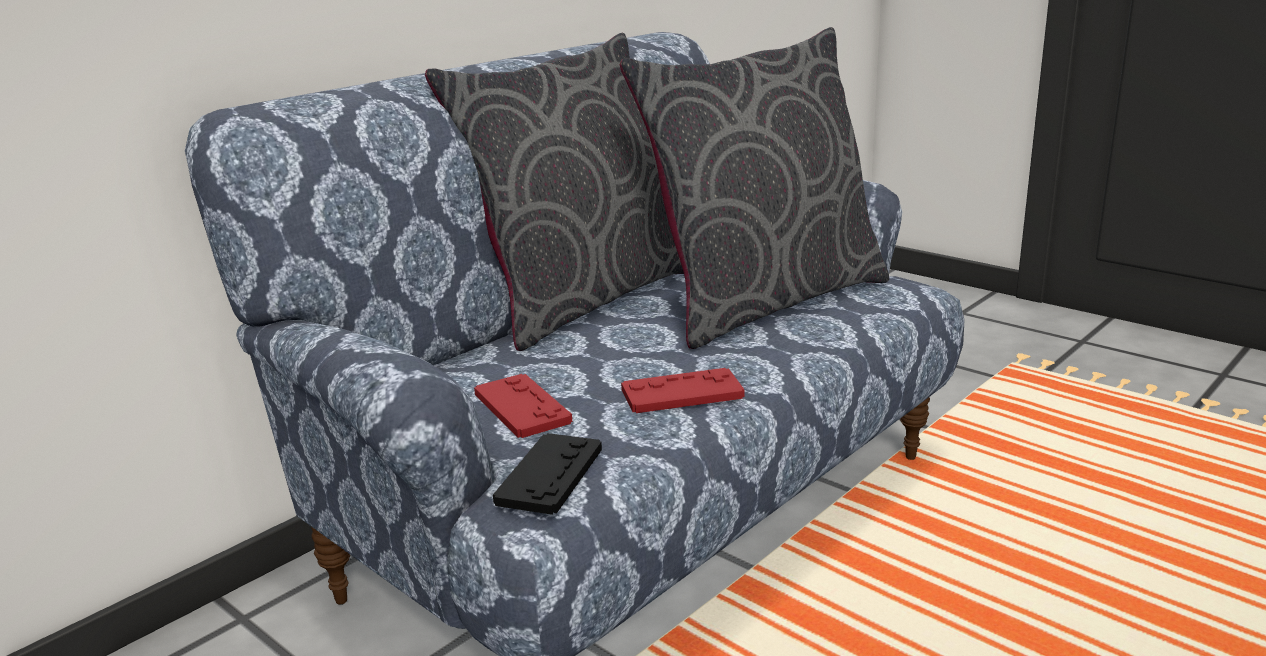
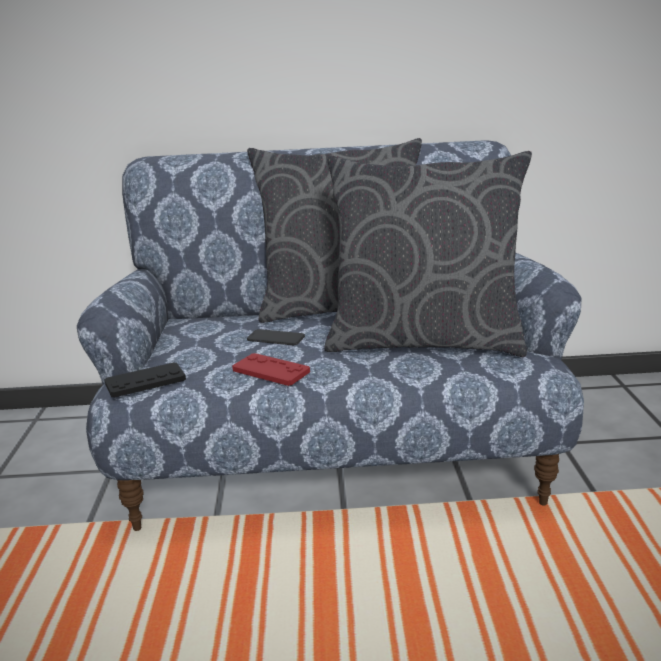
camera: 45 degrees right, 0 degrees up
red game controller [474,374,572,438] -> none
none -> phone [247,329,305,345]

